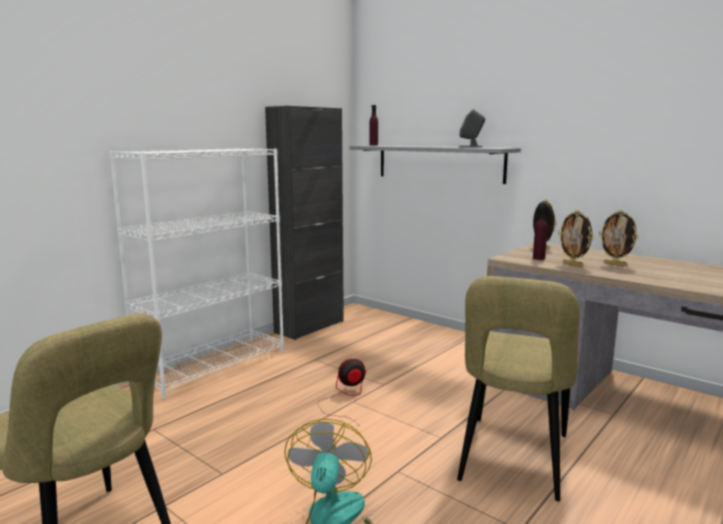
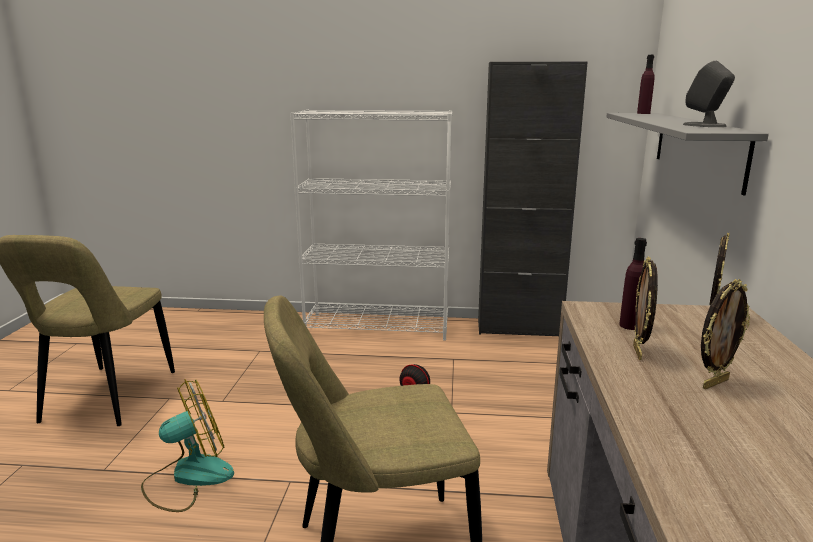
camera: 55 degrees right, 5 degrees up
picture frame [599,210,639,266] -> picture frame turned 120 degrees counterclockwise [701,279,750,389]

